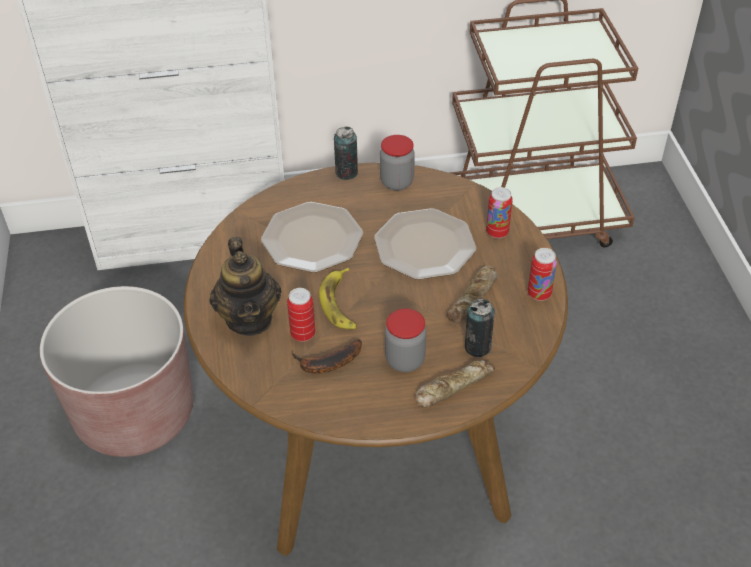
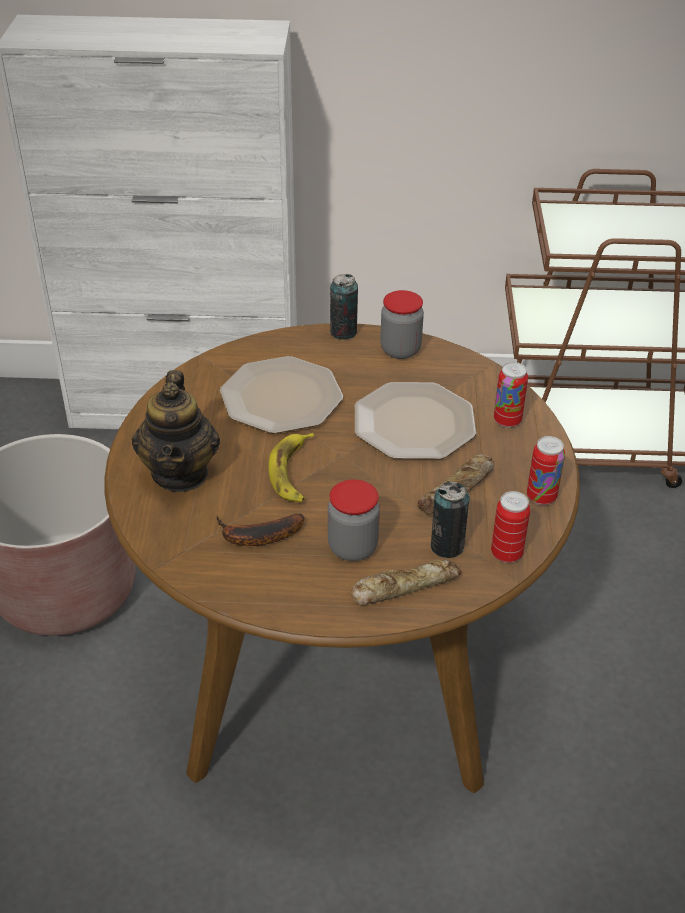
camera: 10 degrees right, 5 degrees down
can [287,288,315,342] -> can moved to [491,491,530,563]

